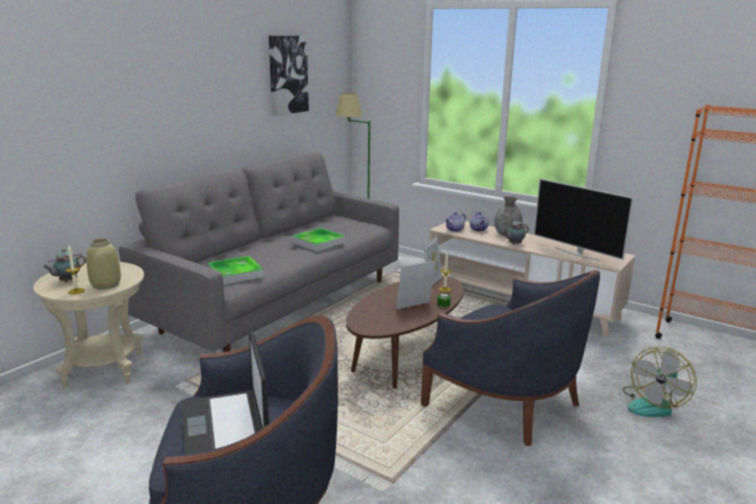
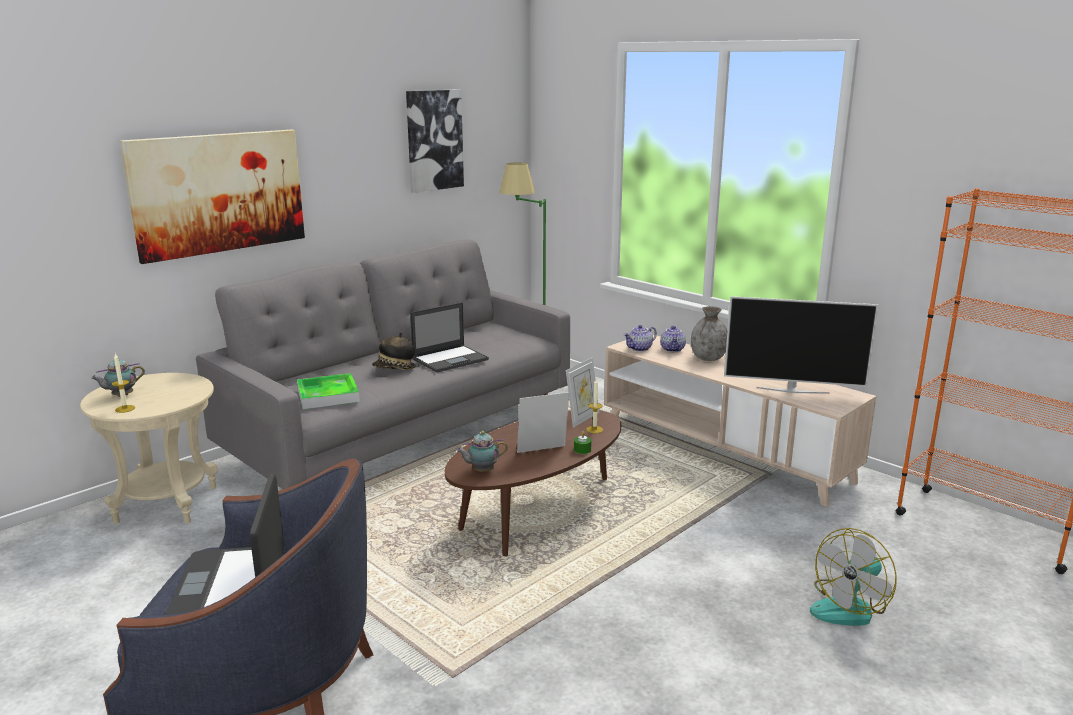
camera: 10 degrees right, 0 degrees up
beige vase [86,238,121,290] -> none
tray [292,228,345,252] -> laptop [410,302,489,373]
blue armchair [421,270,600,446] -> none
teapot [503,219,529,245] -> teapot moved to [456,431,508,472]
television [534,178,634,261] -> television turned 45 degrees counterclockwise [724,296,878,394]
none -> picture [120,130,305,264]
none -> hat [372,332,416,370]

